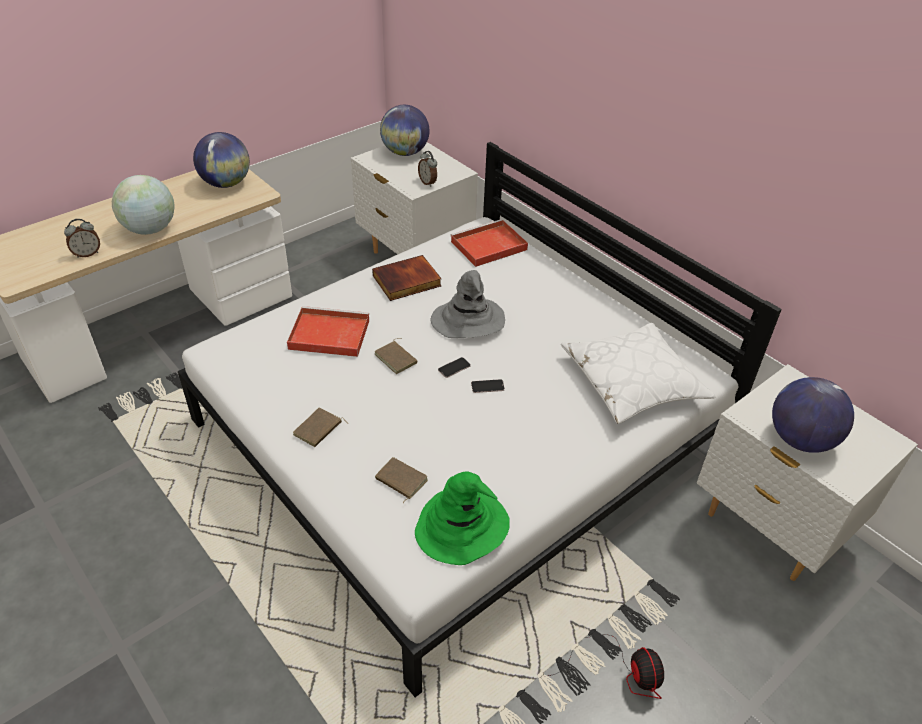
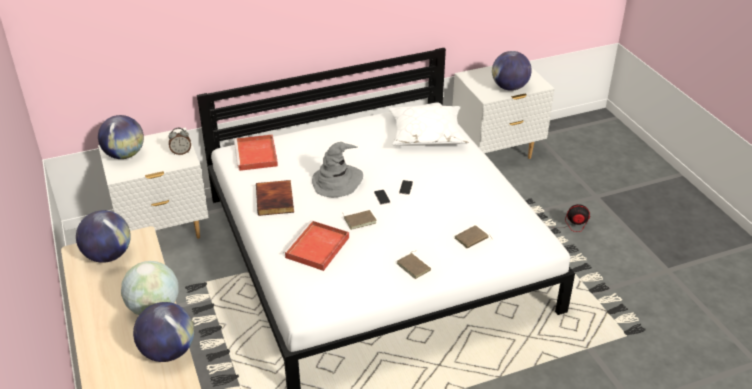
camera: 70 degrees left, 5 degrees down
alarm clock [64,219,100,258] -> globe [133,302,194,362]
green hat [415,471,510,565] -> none

